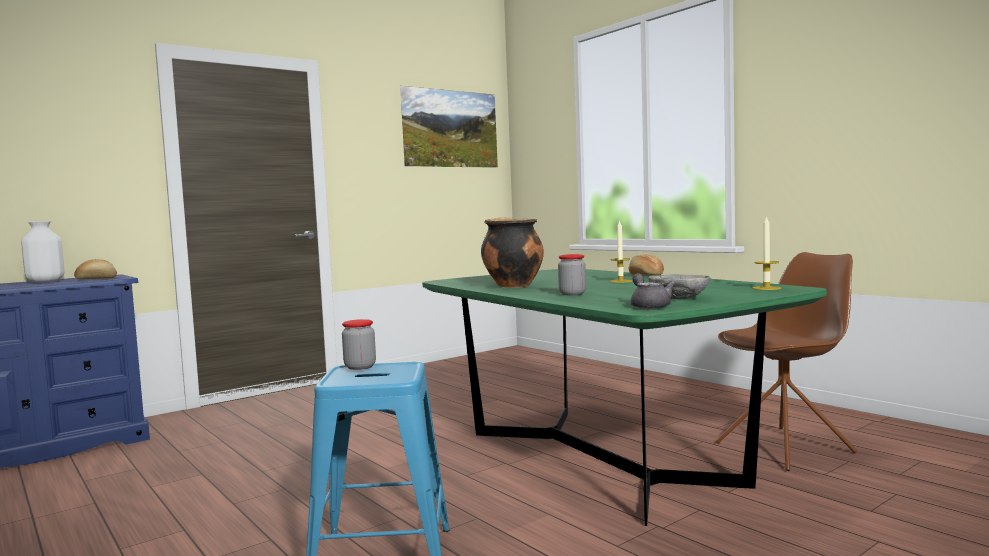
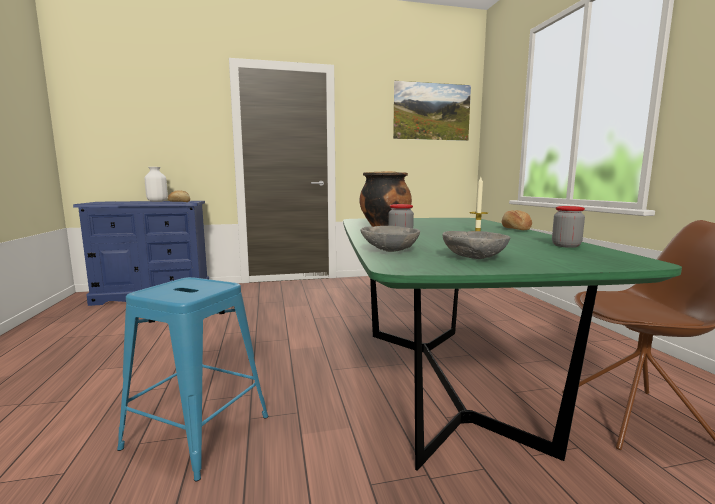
camera: 25 degrees right, 5 degrees up
jar [342,319,376,370] -> jar moved to [552,206,585,248]
grey teapot [631,273,675,309] -> none
candle [753,215,781,290] -> none
none -> grey bowl [360,226,420,252]

